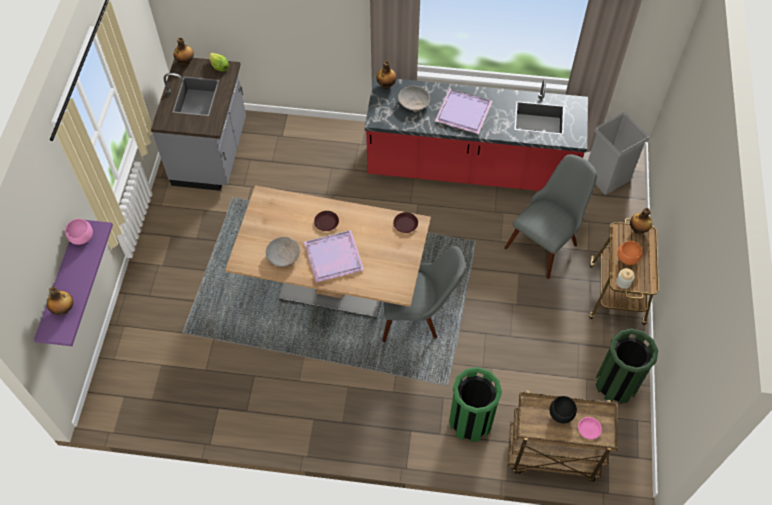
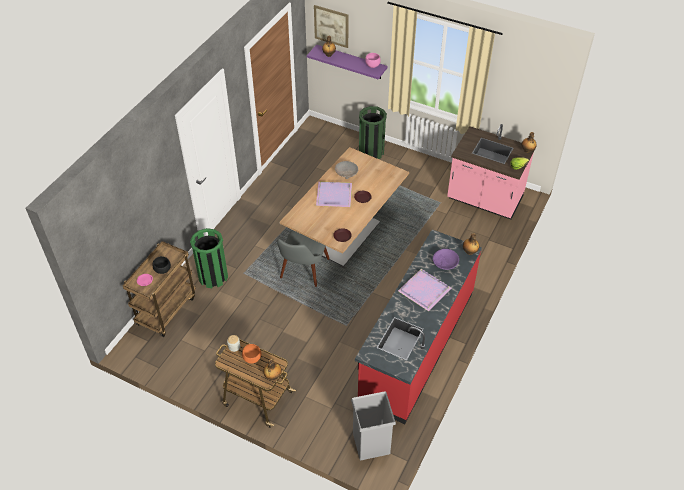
camera: 110 degrees right, 10 degrees down
grey counter [151,58,246,191] -> pink counter [447,124,535,220]
beige bowl [398,86,430,112] -> purple bowl [433,249,459,270]
grey chair [504,154,597,279] -> none
green trash can [596,328,658,404] -> green trash can moved to [359,106,387,159]
none -> picture [314,5,349,48]

